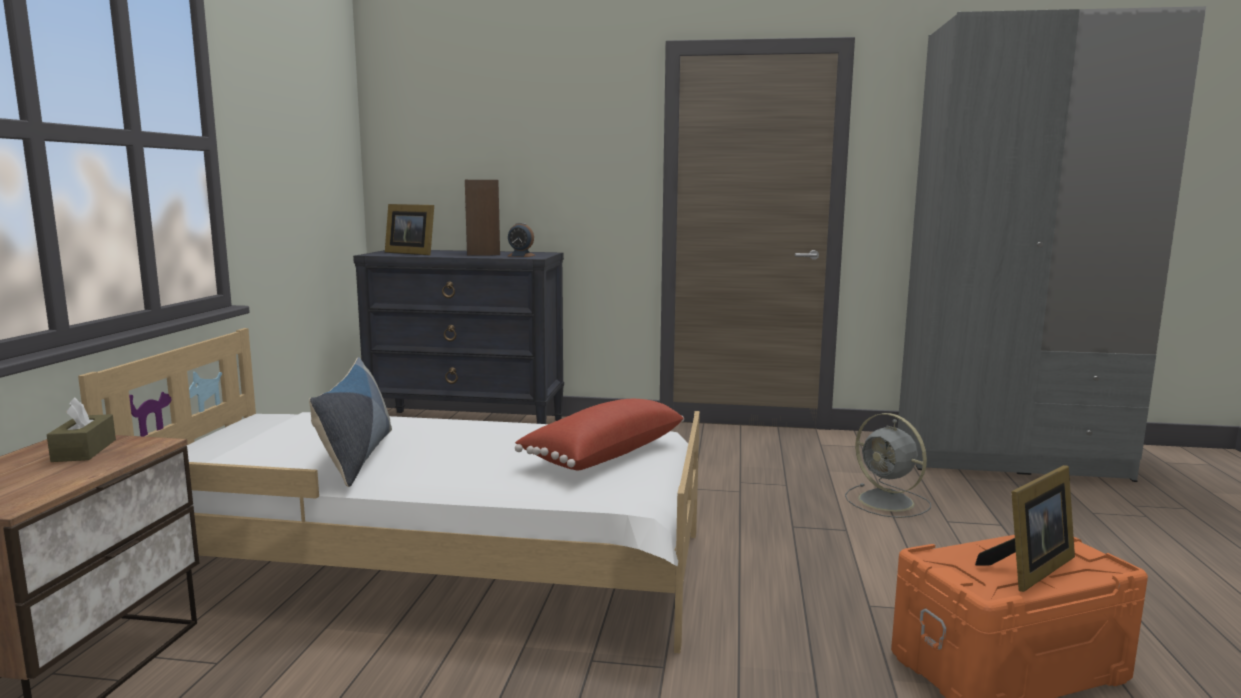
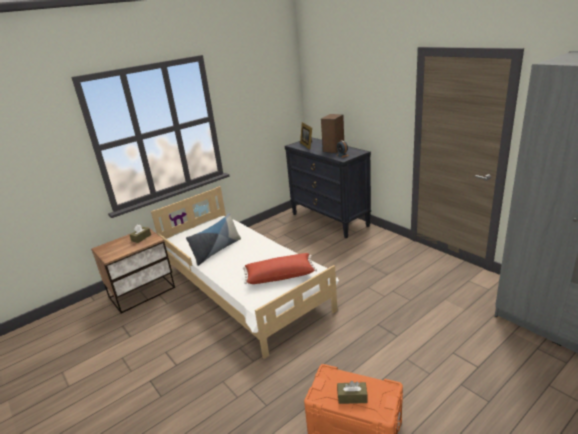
camera: 45 degrees right, 15 degrees up
grey fan [845,413,931,518] -> none
picture frame [975,465,1075,592] -> brown tissue box [337,381,368,404]

